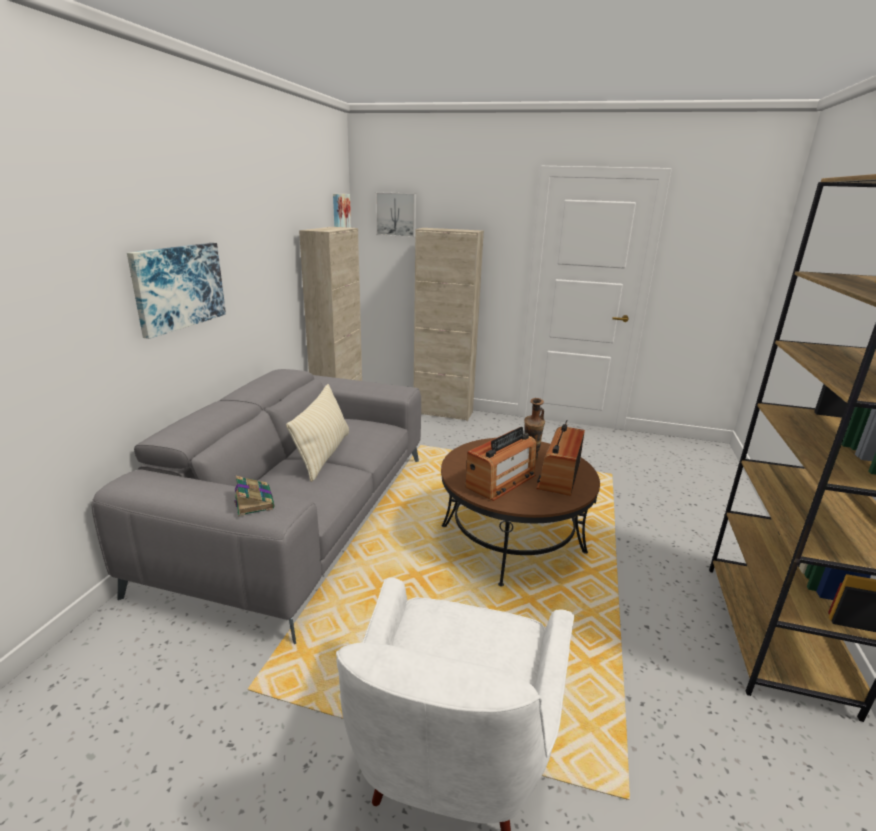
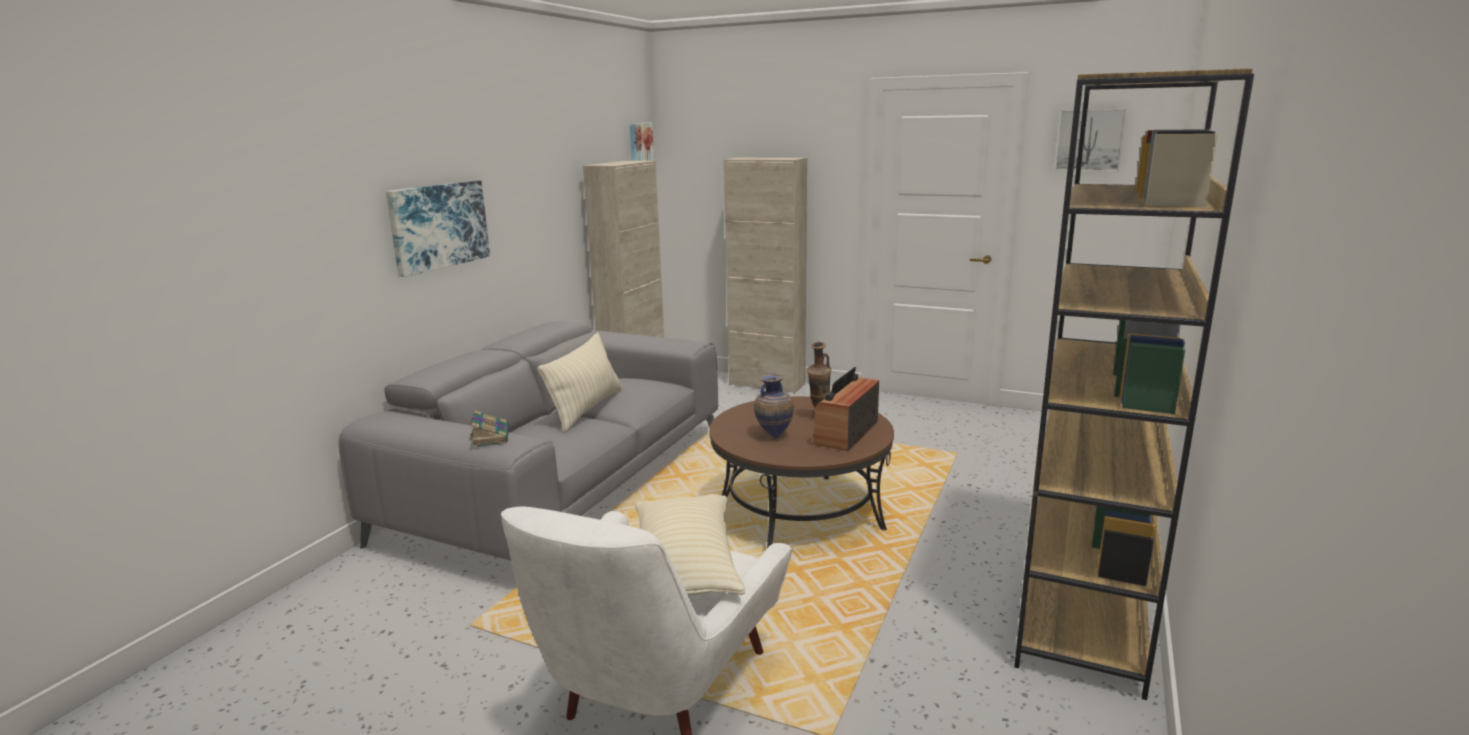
camera: 10 degrees right, 5 degrees down
picture [375,192,416,237] -> picture moved to [1055,109,1127,172]
radio [465,427,536,501] -> vase [754,374,794,439]
none -> beige pillow [635,494,745,595]

